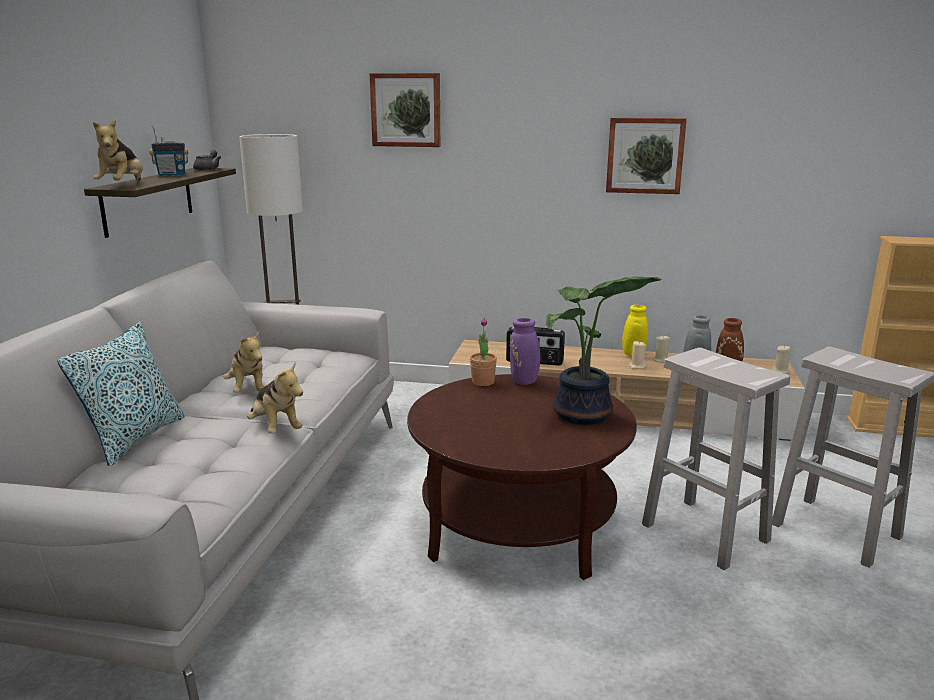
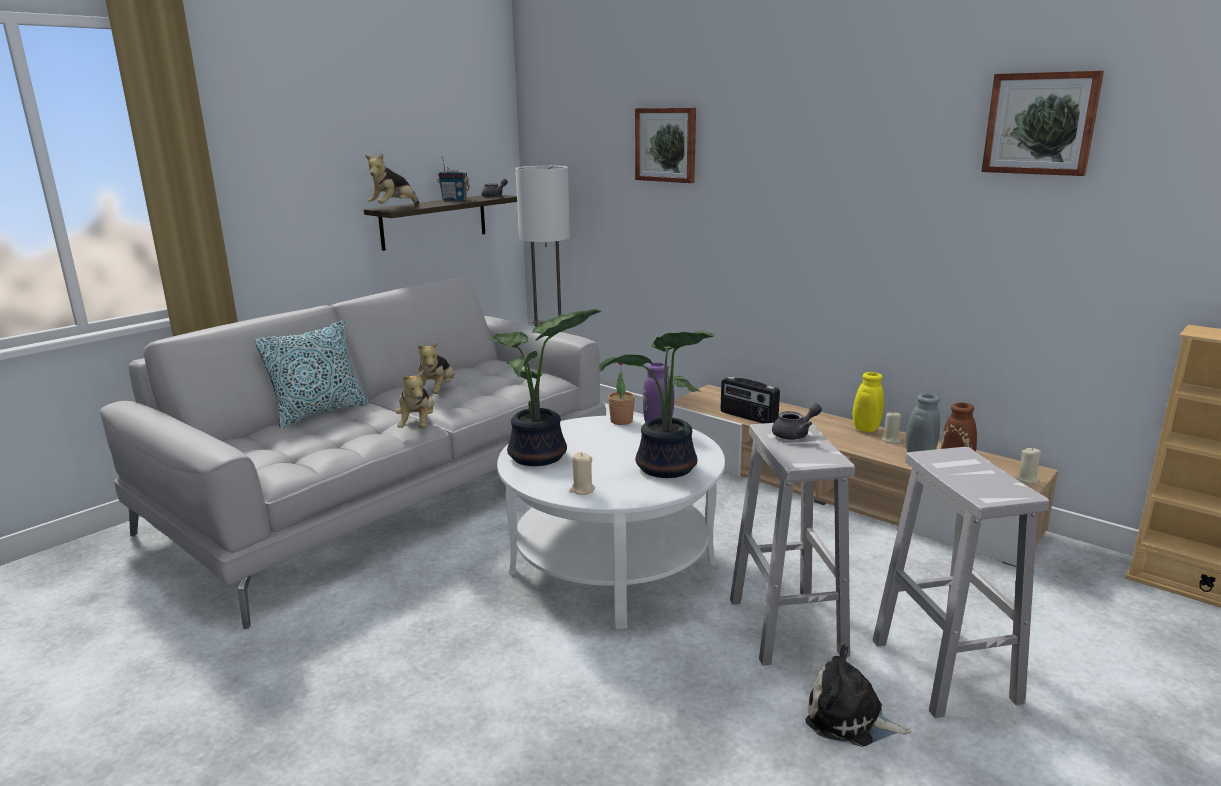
camera: 30 degrees right, 0 degrees up
brown coffee table [407,374,637,580] -> white coffee table [497,416,725,629]
picture [606,118,687,194] -> picture moved to [981,71,1104,176]
beige candle [629,341,646,369] -> beige candle moved to [569,452,595,495]
none -> potted plant [487,309,602,466]
none -> grey teapot [772,404,822,440]
none -> plush toy [805,644,912,747]

